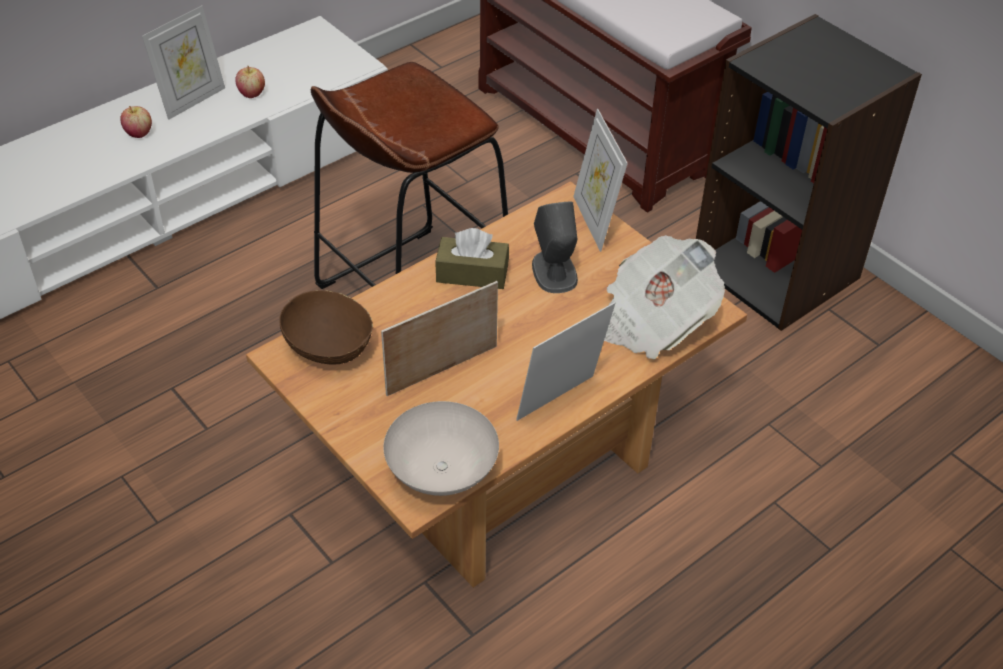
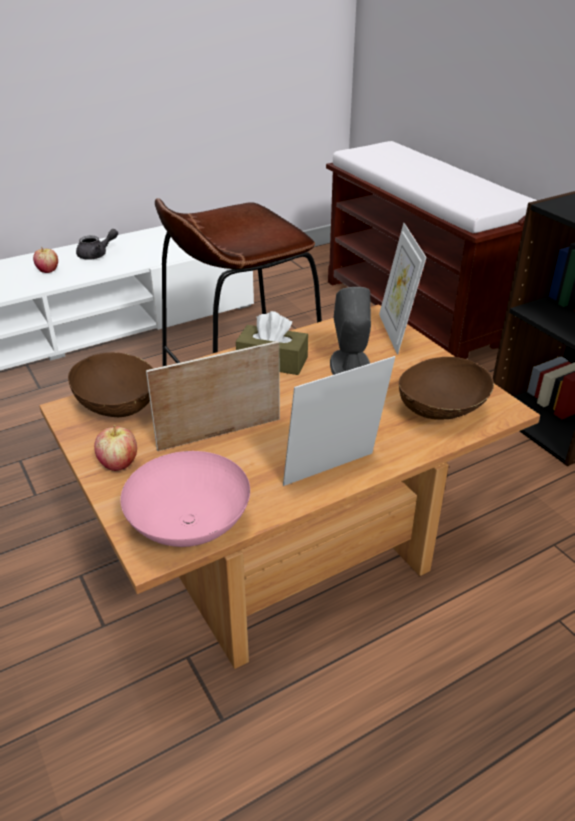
camera: 10 degrees right, 10 degrees down
picture frame [142,6,225,120] -> grey teapot [76,229,118,260]
apple [235,66,265,98] -> apple moved to [94,425,137,471]
white bowl [384,401,499,496] -> pink bowl [120,451,250,547]
newspaper [604,235,725,359] -> brown bowl [399,357,494,420]

